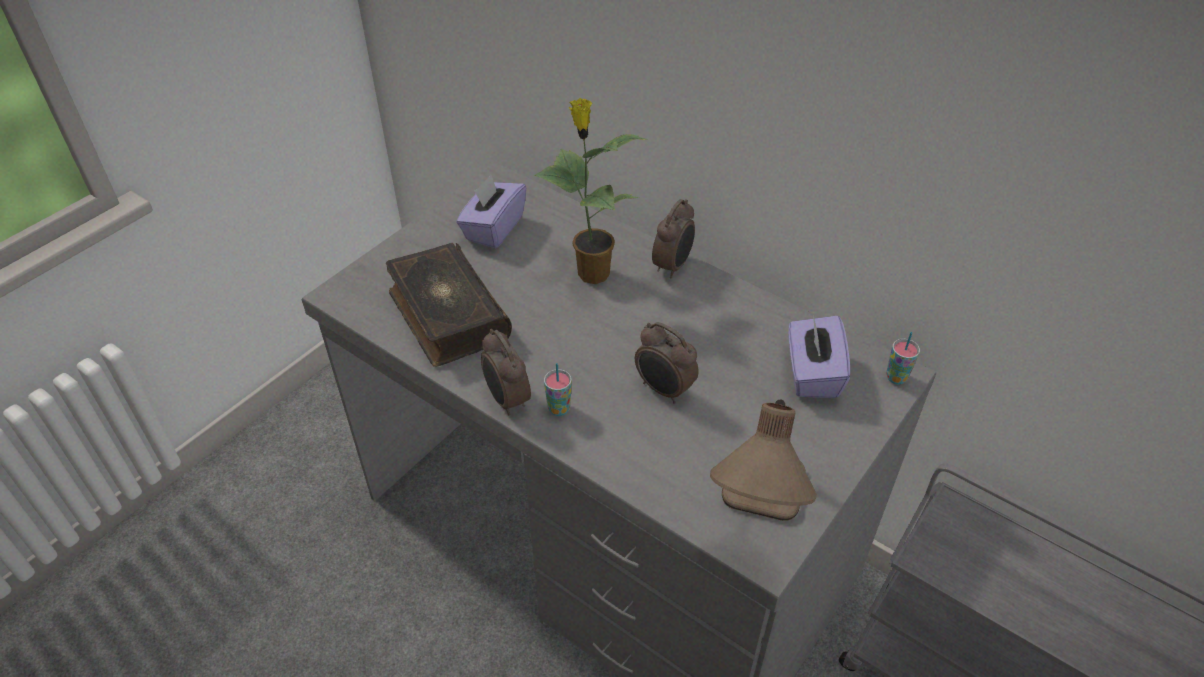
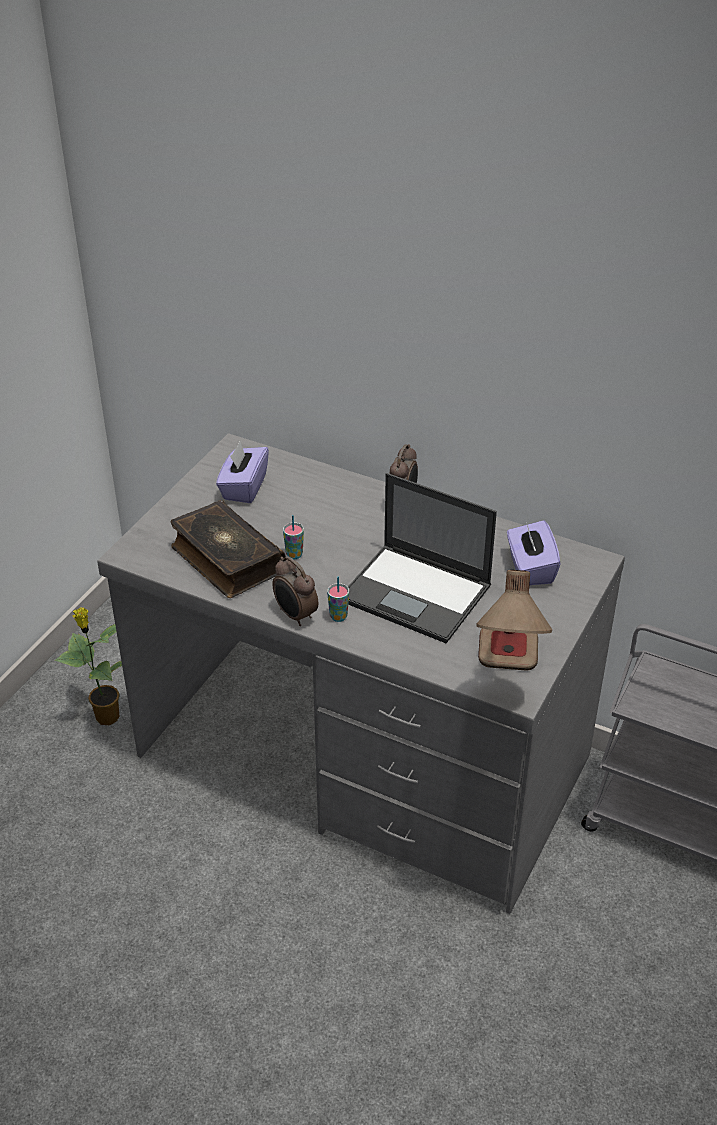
camera: 10 degrees left, 5 degrees down
potted plant [535,98,647,284] -> potted plant moved to [54,607,122,725]
alarm clock [635,322,699,403] -> laptop [348,473,497,643]
cup [886,332,920,384] -> cup moved to [283,515,304,559]

